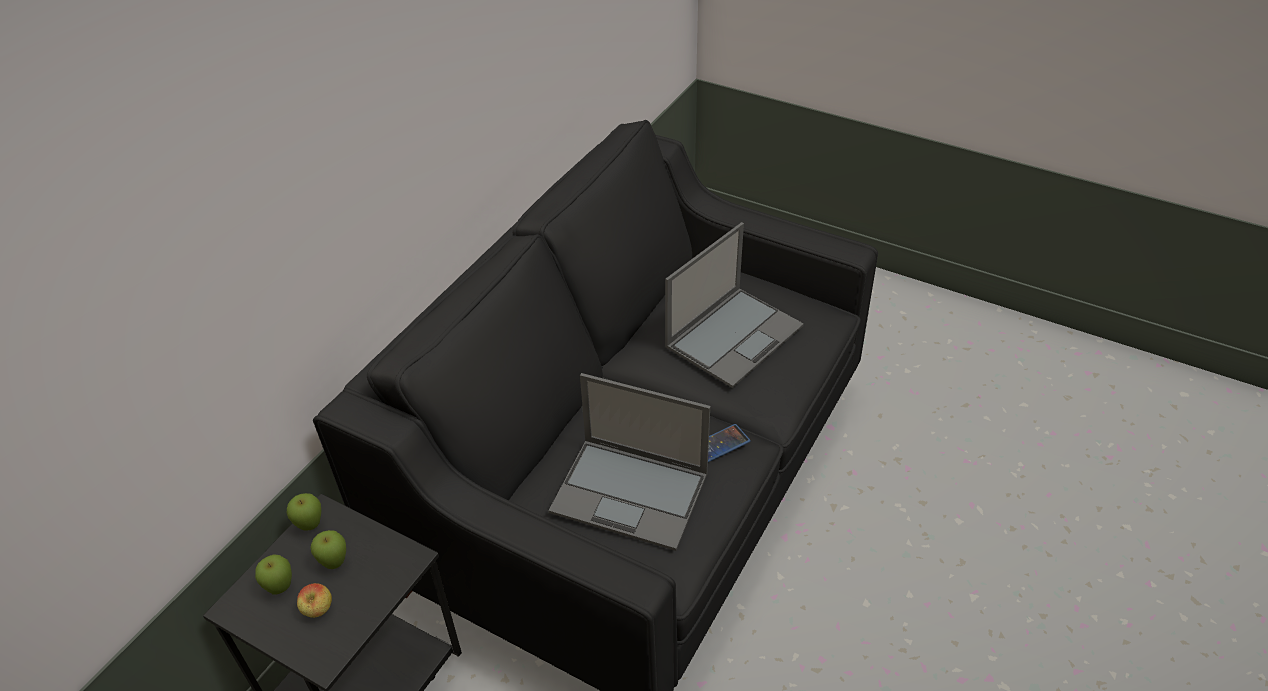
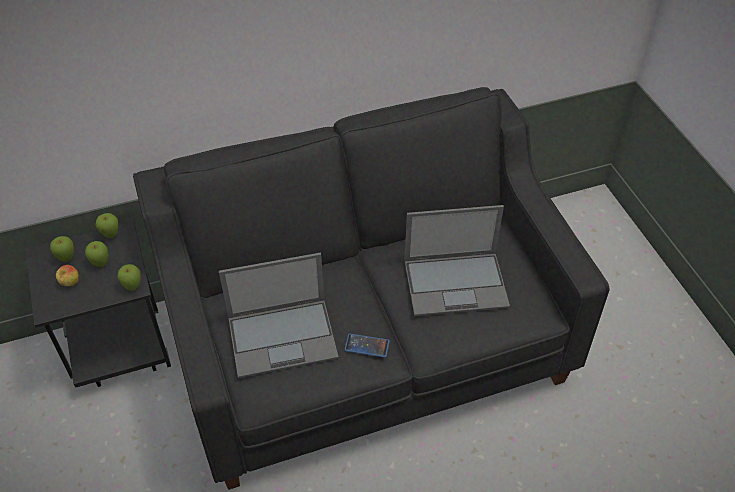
camera: 40 degrees right, 5 degrees up
laptop [549,373,710,551] -> laptop turned 75 degrees counterclockwise [219,253,339,378]
none -> apple [117,264,141,291]

